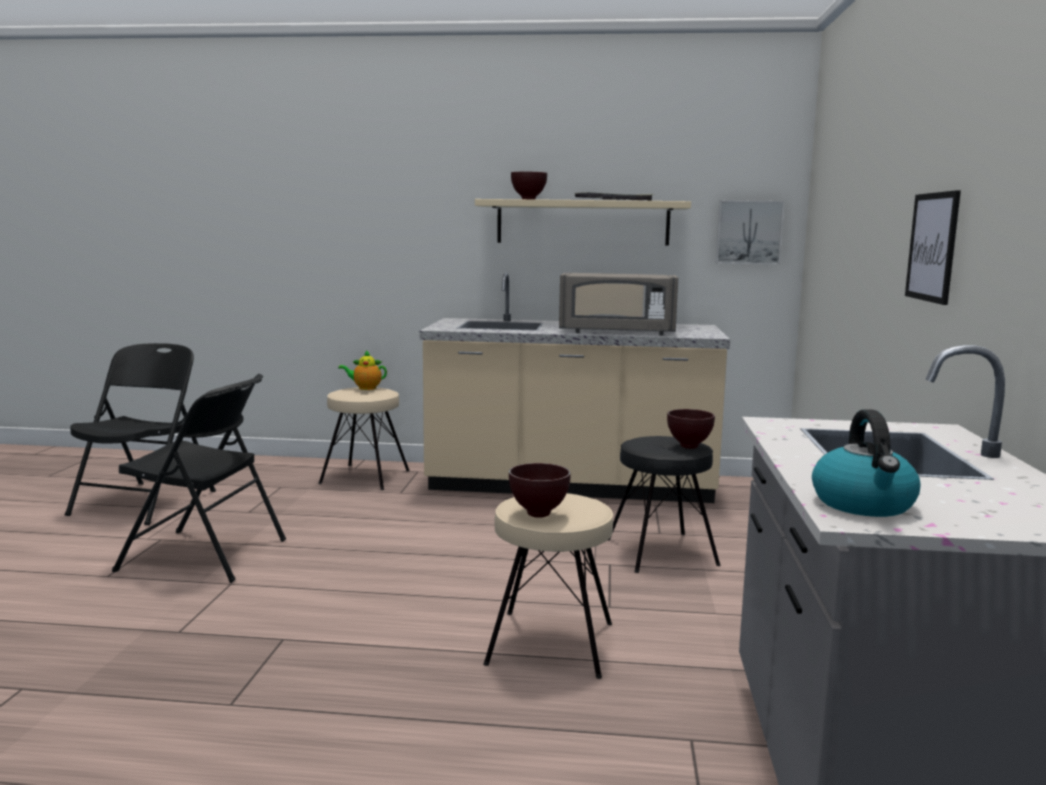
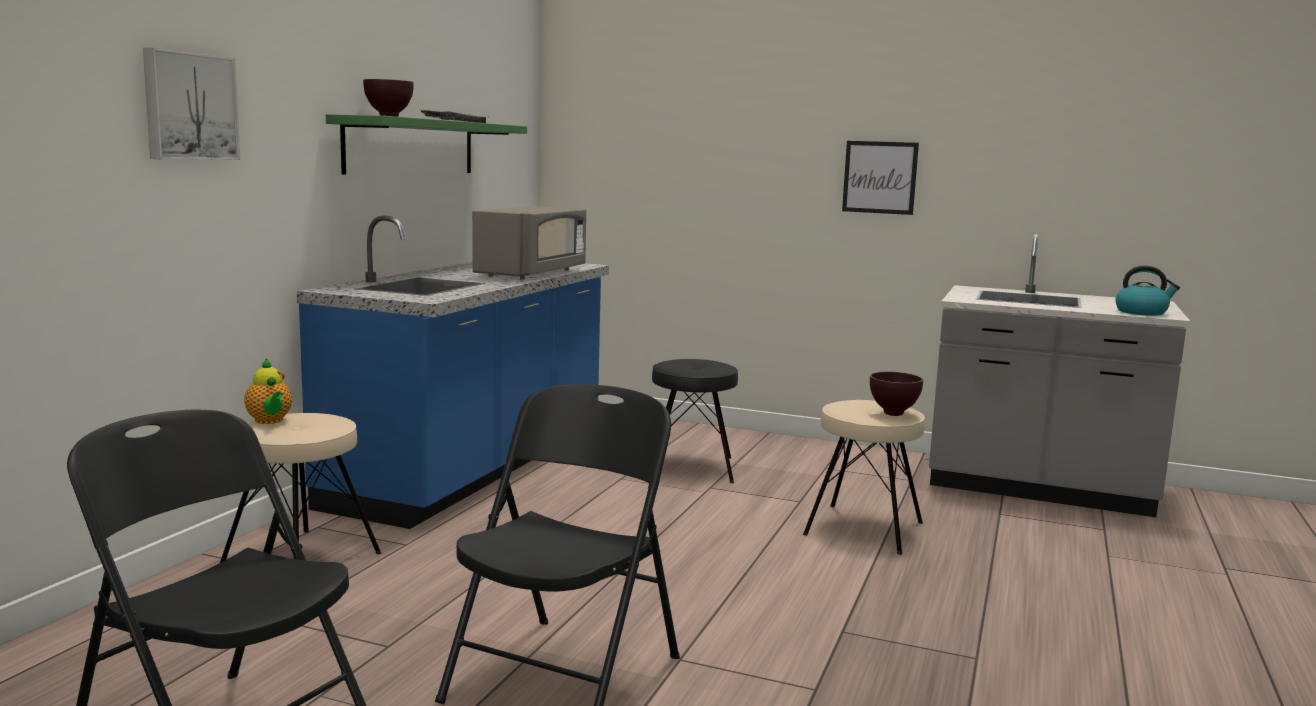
camera: 75 degrees left, 0 degrees up
teapot [338,350,387,390] -> teapot turned 45 degrees counterclockwise [244,358,292,424]
beige counter [420,272,730,503] -> blue counter [297,215,609,529]
beige shelf [475,199,691,245] -> green shelf [326,114,527,175]
brown bowl [667,409,715,449] -> none
picture [716,200,784,265] -> picture moved to [143,48,240,160]

